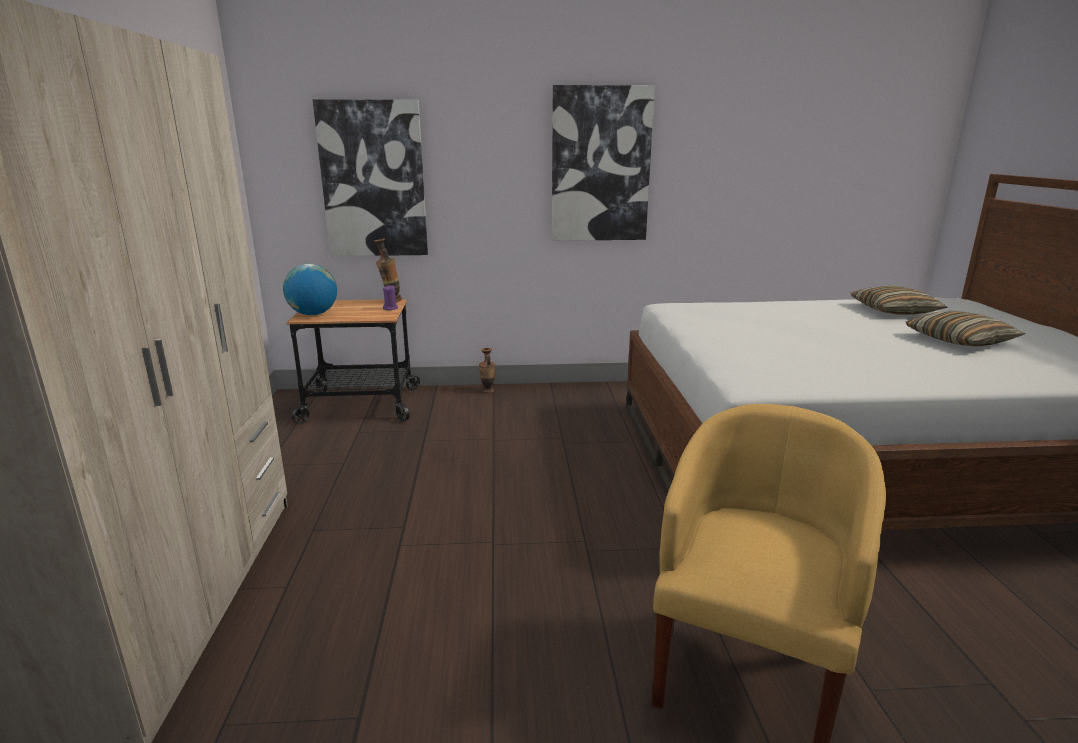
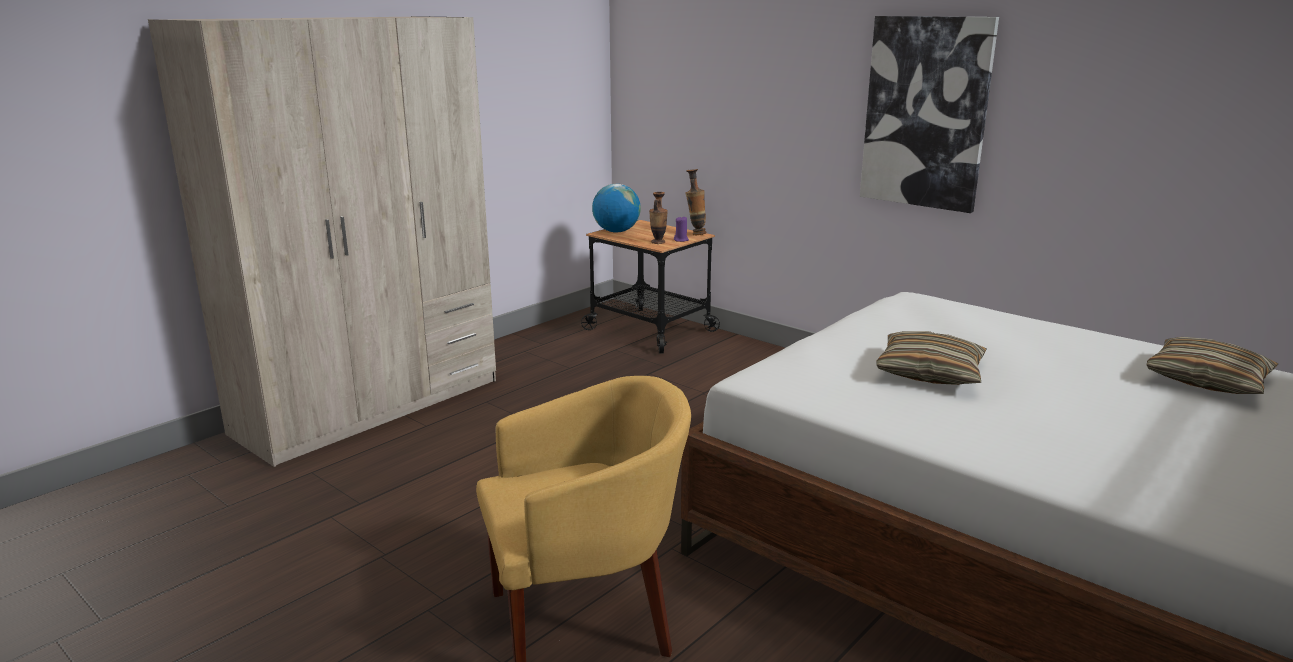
camera: 45 degrees right, 0 degrees up
picture [313,99,428,256] -> none
vase [479,348,495,393] -> vase moved to [649,192,668,244]
pillow [906,311,1025,346] -> pillow moved to [877,331,987,385]

